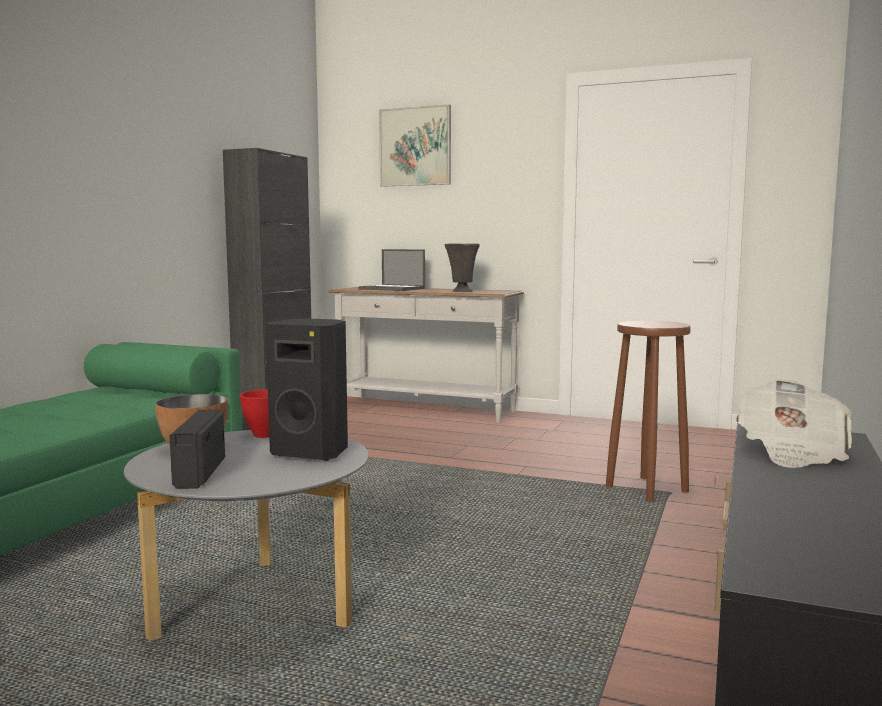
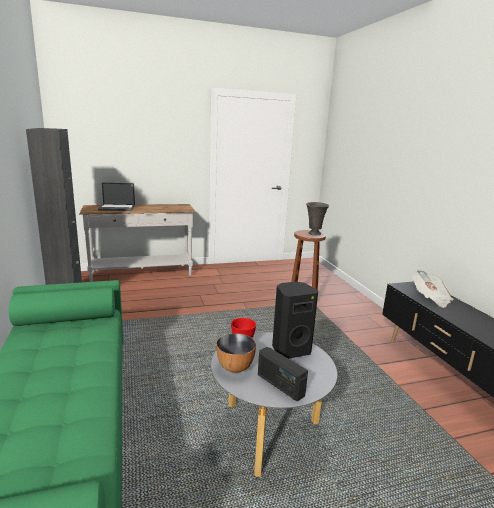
camera: 40 degrees left, 10 degrees up
picture [379,104,451,187] -> none
grey vase [444,243,480,292] -> grey vase moved to [306,202,329,235]

